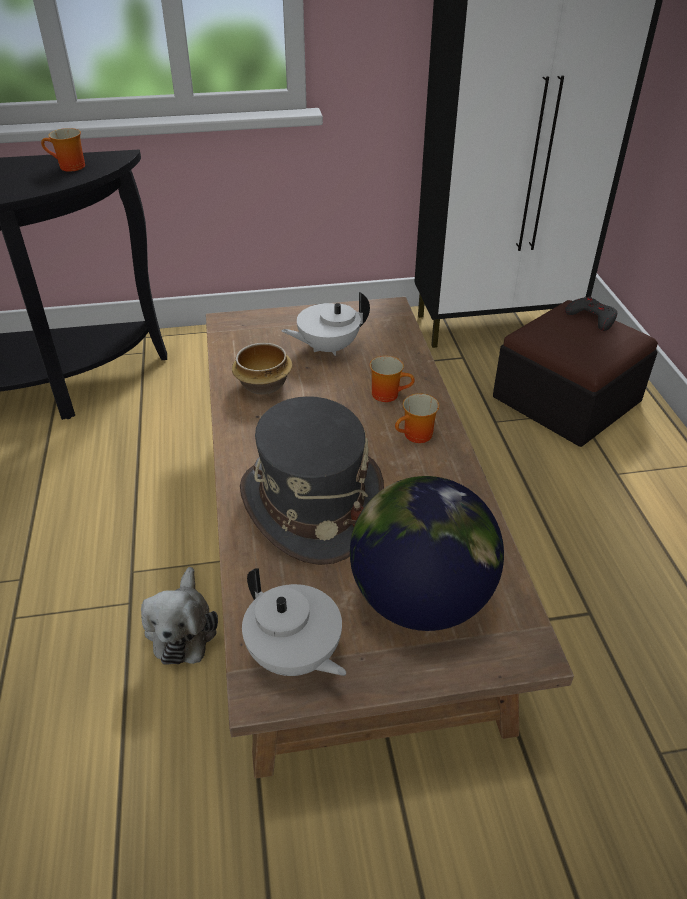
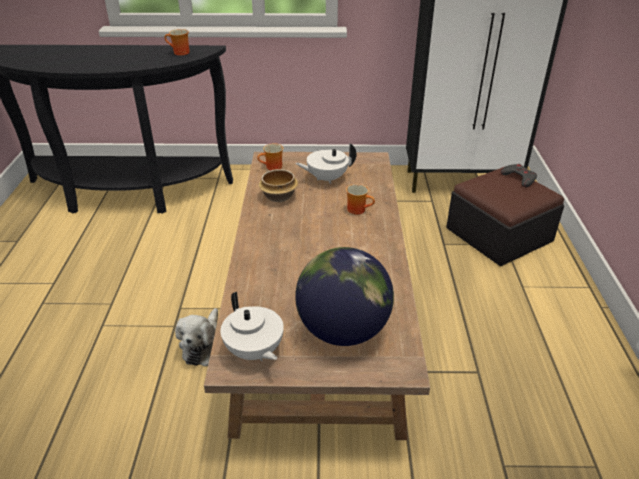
camera: 10 degrees right, 5 degrees down
grey hat [240,396,384,565] -> none
mug [395,393,439,443] -> mug moved to [257,143,283,170]

